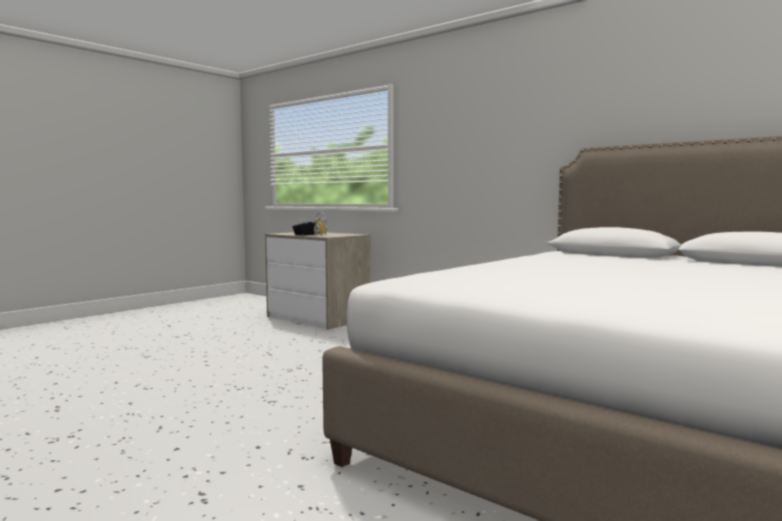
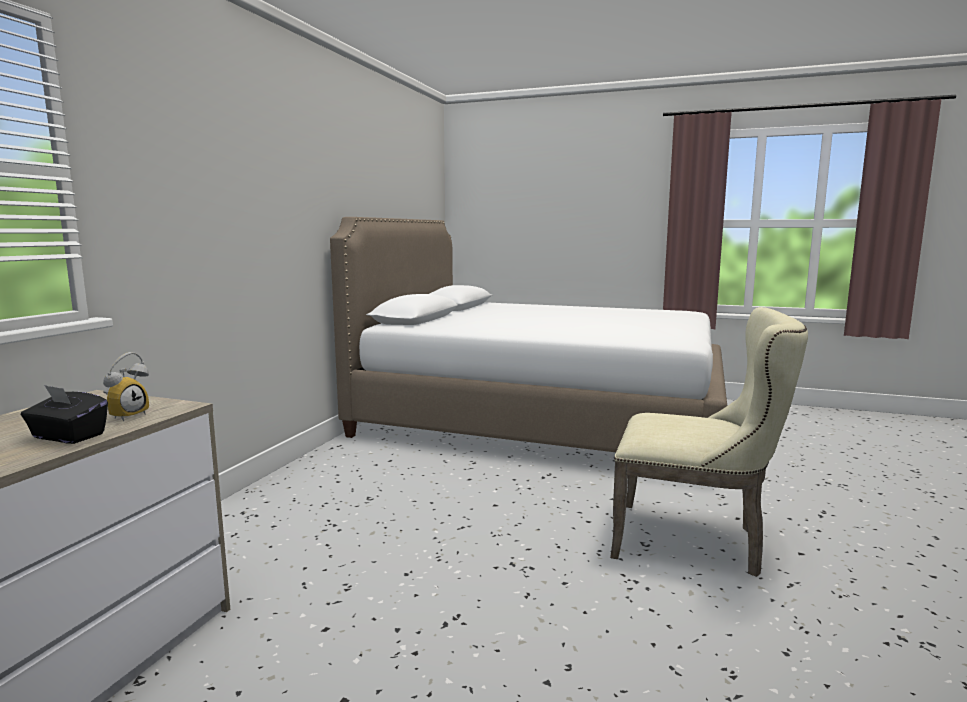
camera: 110 degrees left, 5 degrees up
none -> beige chair [610,307,808,577]

